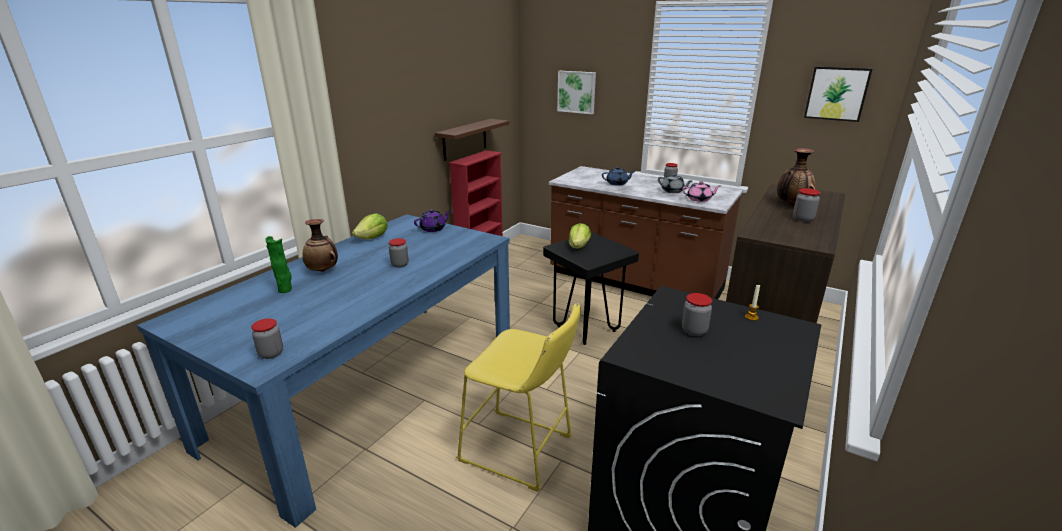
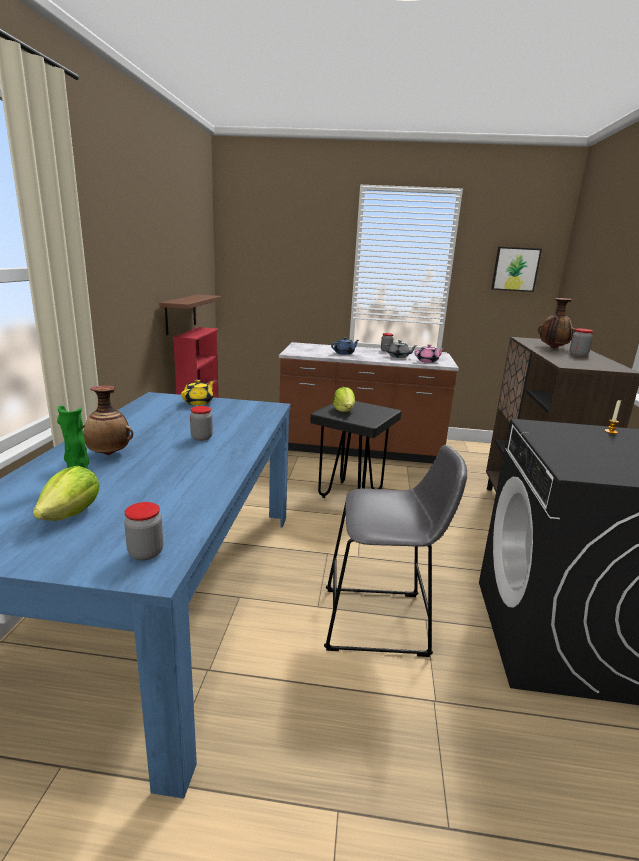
camera: 25 degrees left, 5 degrees down
lettuce [352,213,388,239] -> lettuce moved to [33,465,100,521]
purple teapot [414,210,451,232] -> yellow teapot [181,380,215,405]
yellow stool [456,303,581,492] -> grey stool [324,445,467,657]
picture [557,71,596,114] -> none
jar [682,293,712,336] -> none

